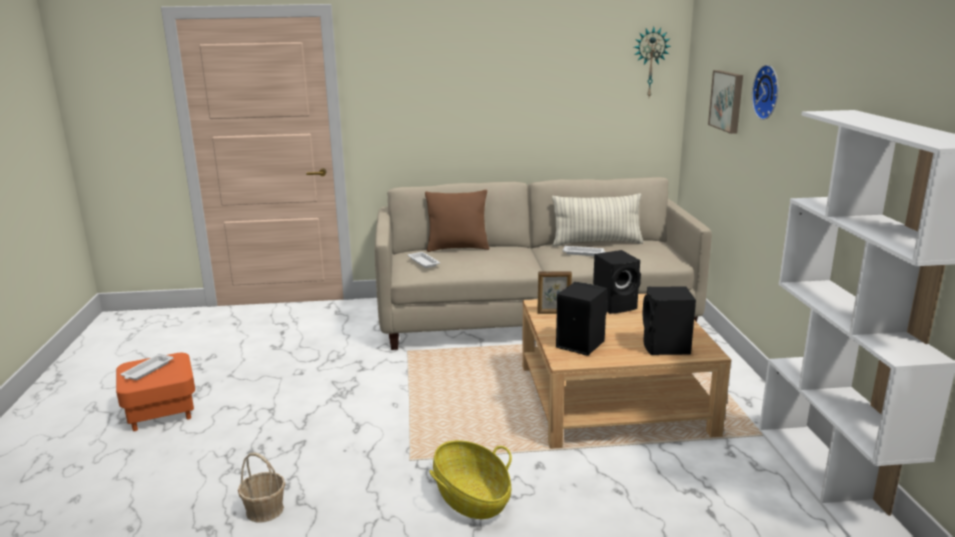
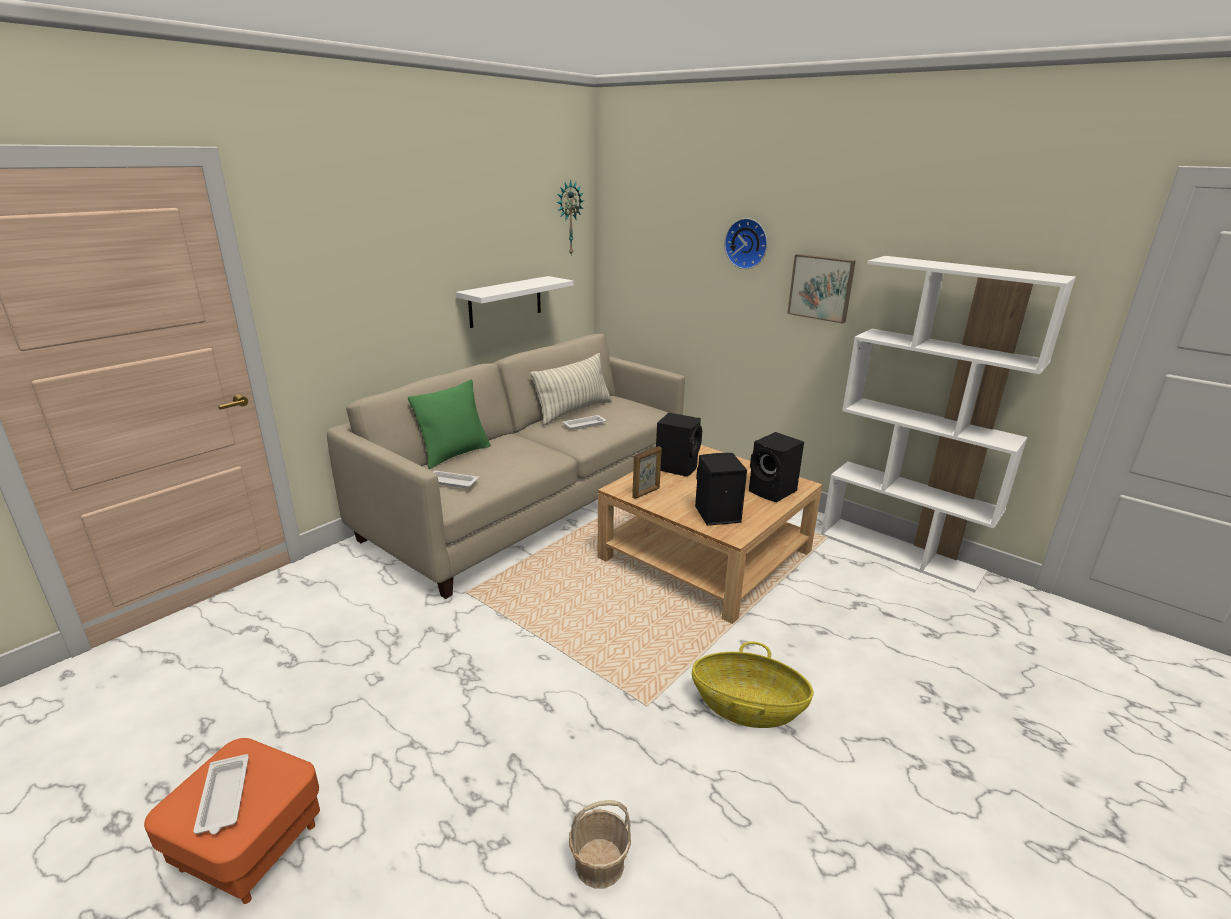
camera: 45 degrees left, 5 degrees up
brown pillow [425,190,489,252] -> green pillow [408,379,491,469]
picture [708,70,743,134] -> picture moved to [787,254,856,324]
none -> white shelf [456,276,573,328]

